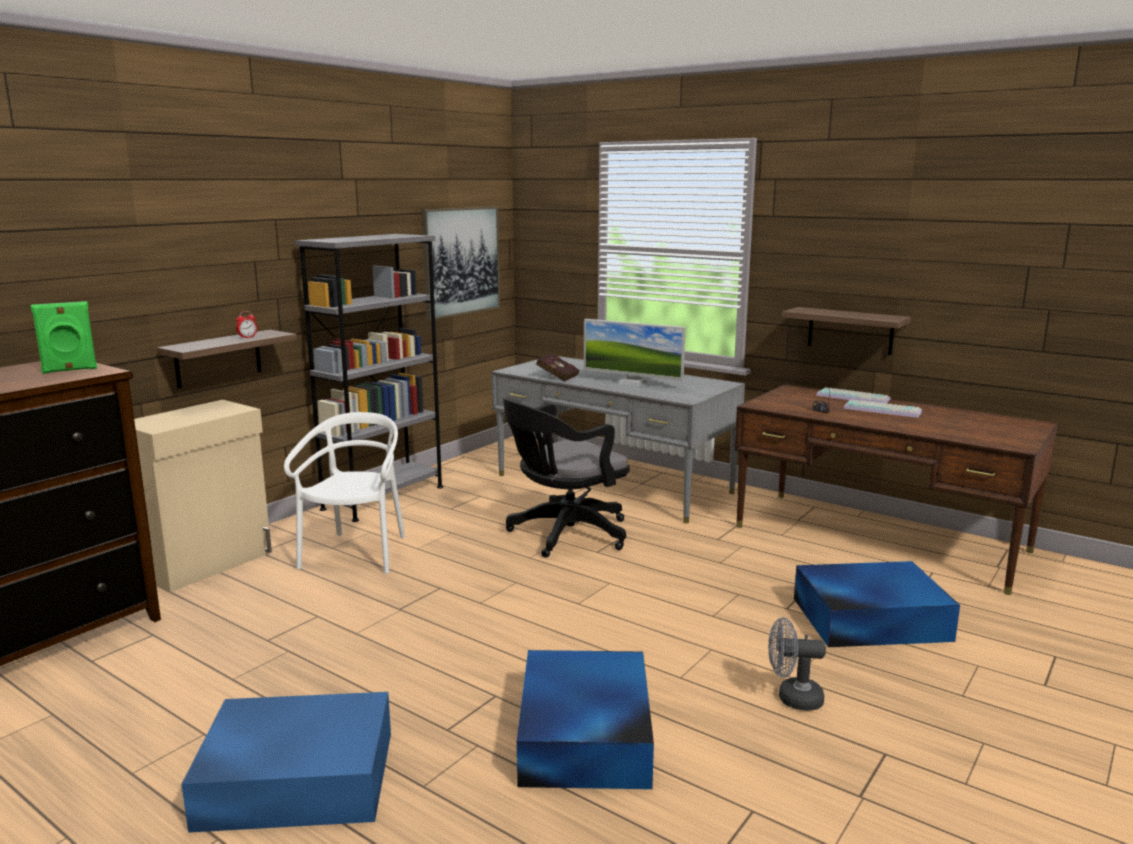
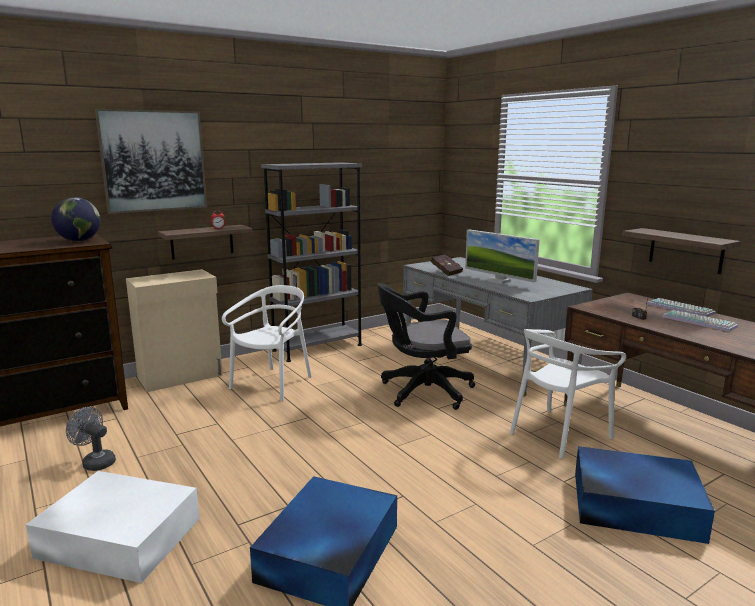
camera: 20 degrees right, 0 degrees up
green speaker [31,301,97,374] -> globe [51,197,101,241]
blue storage box [181,692,391,833] -> white storage box [26,471,200,583]
picture [421,207,500,320] -> picture moved to [95,109,207,214]
grey fan [768,617,826,710] -> grey fan moved to [66,407,116,471]
none -> white chair [510,329,626,459]

